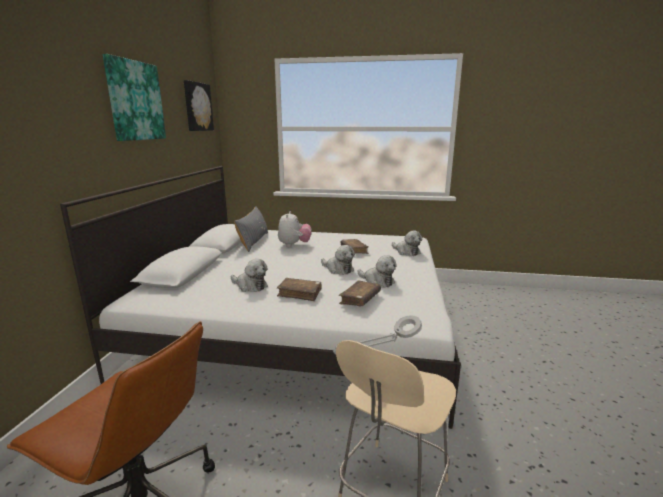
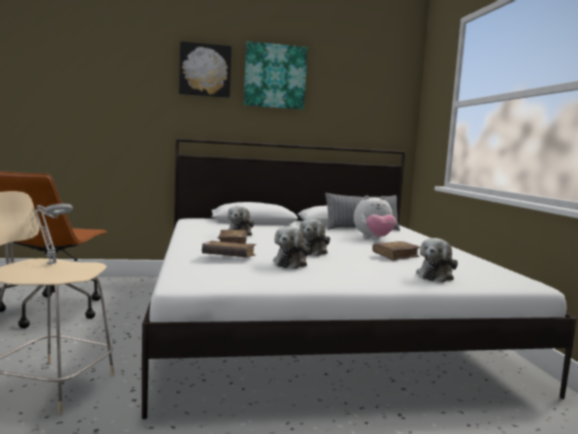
camera: 70 degrees right, 10 degrees down
picture [184,80,214,131] -> picture moved to [179,41,232,98]

